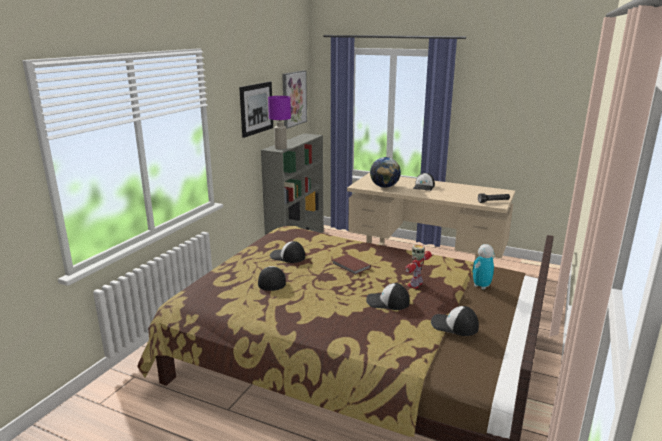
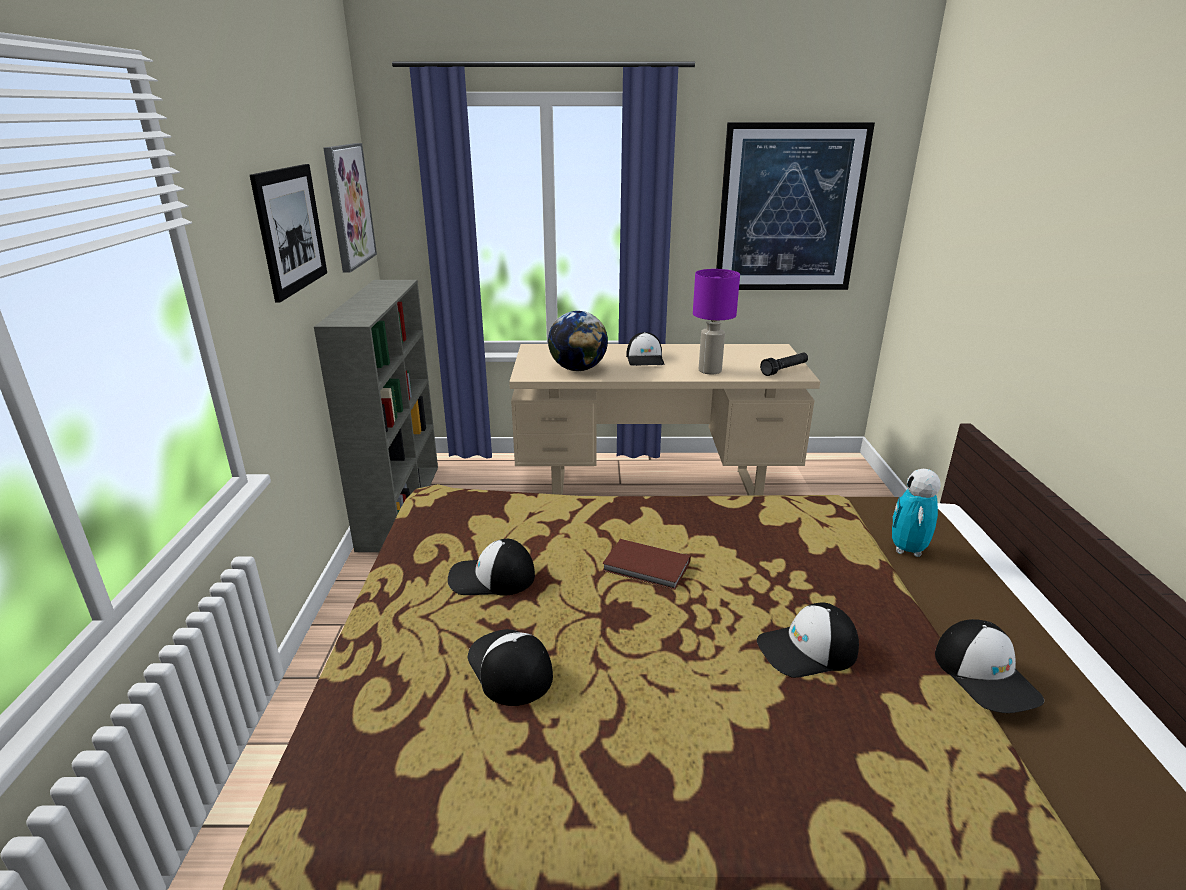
camera: 25 degrees left, 5 degrees up
purple table lamp [268,96,291,149] -> purple table lamp moved to [693,269,740,374]
toy robot [405,244,432,289] -> none
cap [431,306,479,336] -> cap turned 105 degrees counterclockwise [935,619,1044,713]
none -> picture [716,122,875,290]

